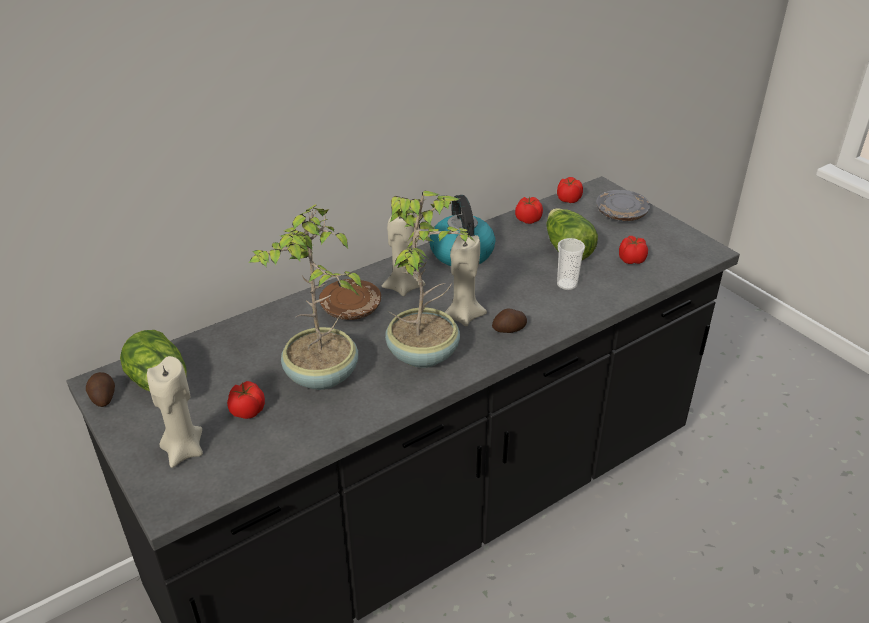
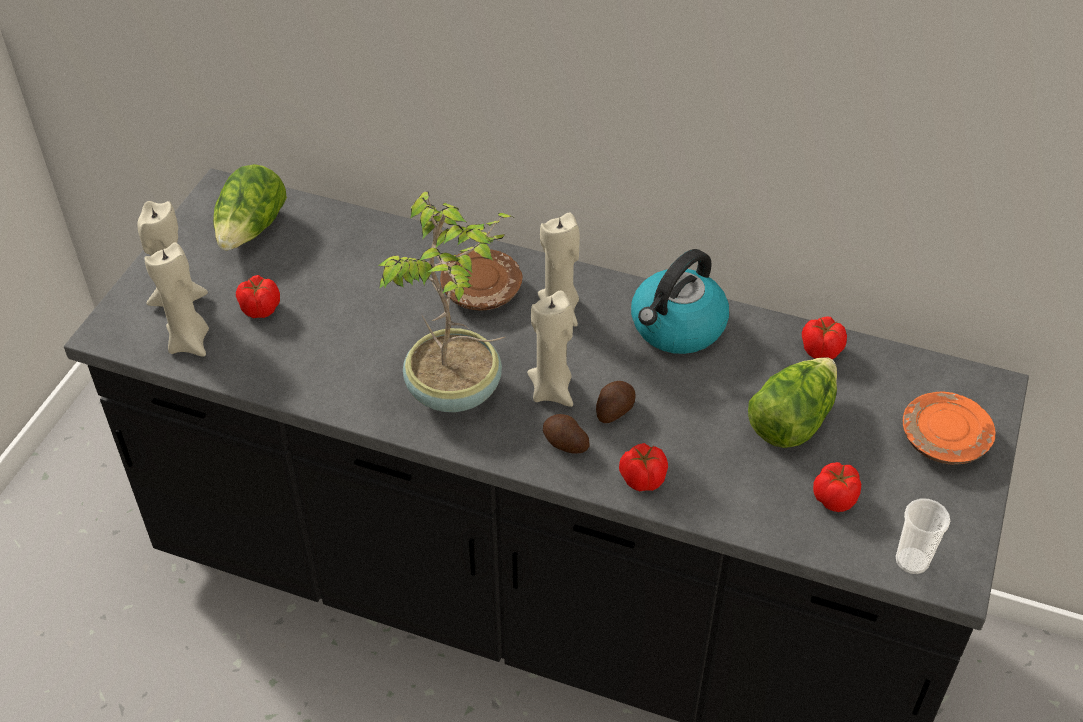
camera: 55 degrees right, 10 degrees up
potato [86,372,115,407] -> potato moved to [596,381,636,423]
potted plant [249,204,362,390] -> none
tomato [557,177,583,203] -> tomato moved to [619,443,668,491]
cup [557,238,585,290] -> cup moved to [896,498,950,574]
grey plate [596,190,650,221] -> orange plate [903,391,996,465]
none -> beige candle [144,243,209,357]

